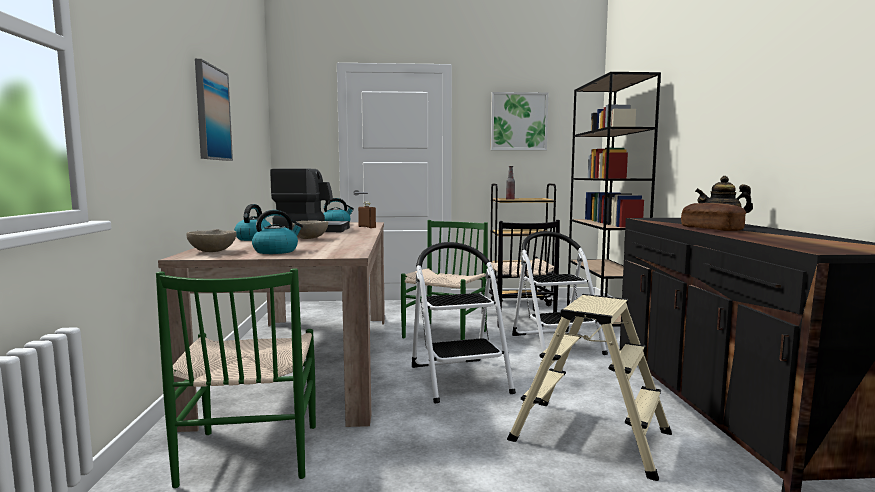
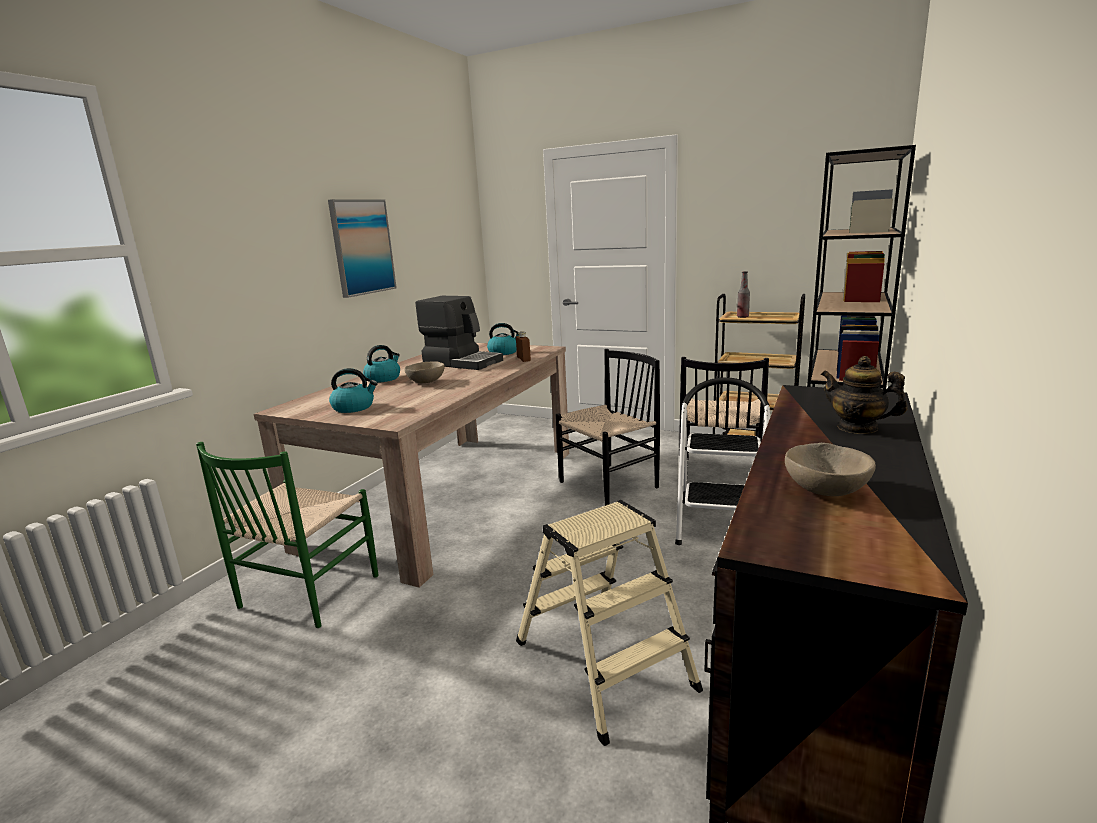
camera: 30 degrees right, 10 degrees up
beige bowl [186,229,236,252] -> beige bowl moved to [785,443,876,496]
green chair [401,220,488,340] -> black chair [556,349,660,506]
step ladder [412,242,516,403] -> none
picture [491,92,548,150] -> none
bread [681,203,746,231] -> none

